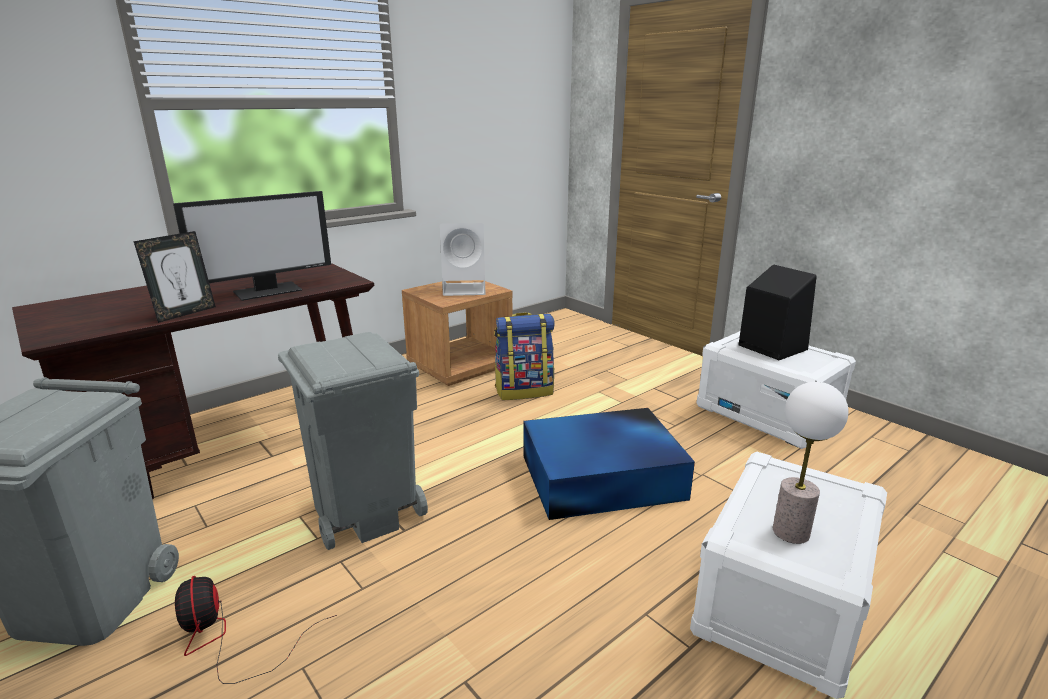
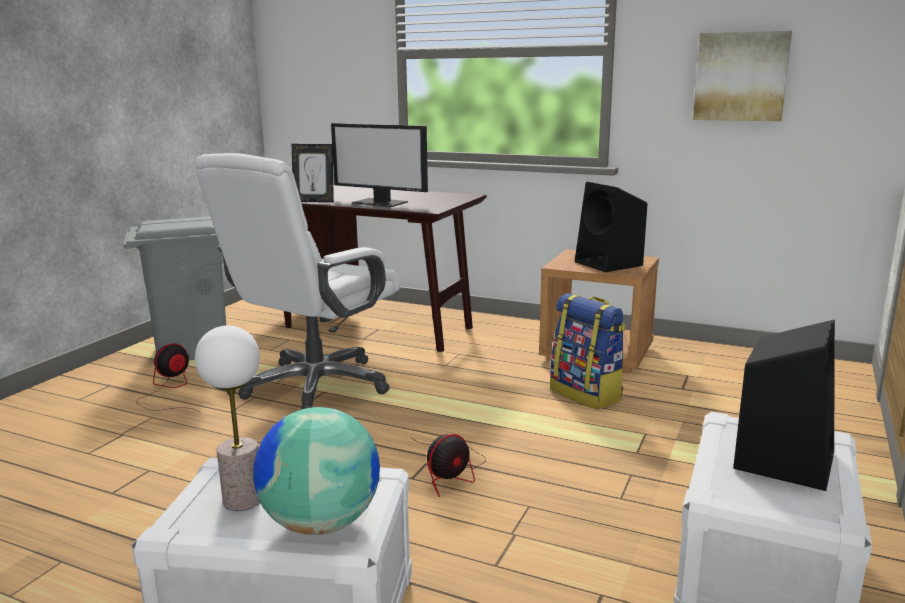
camera: 65 degrees right, 5 degrees down
grey trash can [278,332,428,550] -> white office chair [195,153,400,410]
white speaker [440,223,485,296] -> black speaker [575,182,647,272]
blue storage box [523,408,695,520] -> fan [412,434,486,497]
none -> globe [253,407,380,535]
none -> picture [693,31,792,121]

